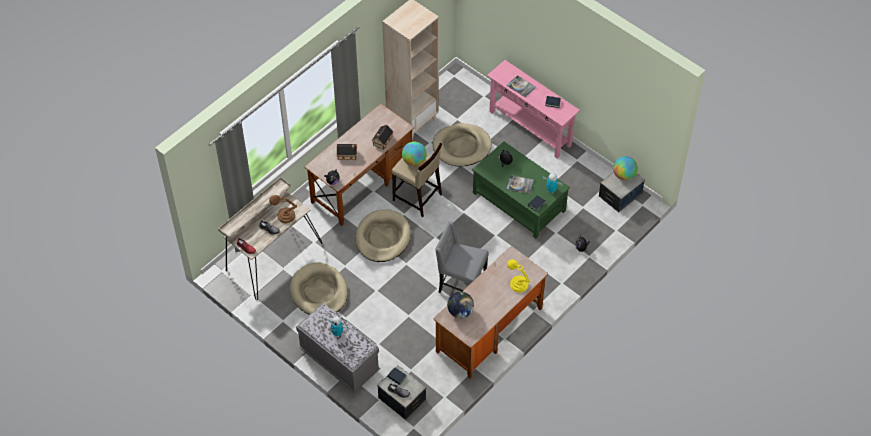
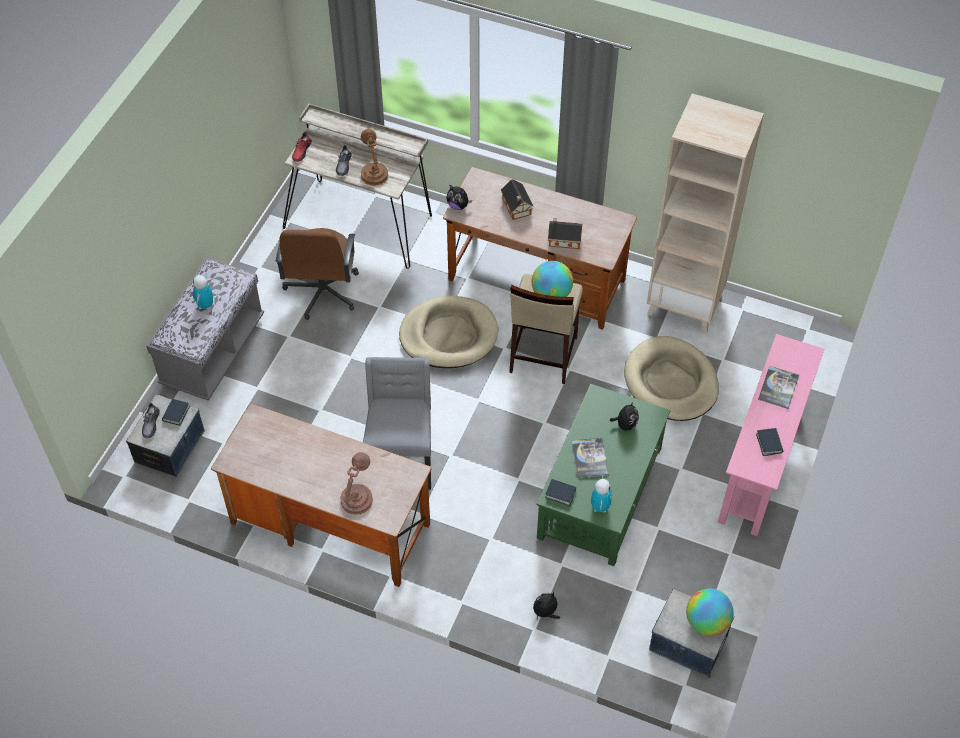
camera: 70 degrees right, 0 degrees up
beige dog bed [290,263,348,315] -> brown office chair [276,228,359,320]
globe [447,292,474,318] -> none
yellow table lamp [507,259,530,293] -> brown table lamp [340,452,373,515]

